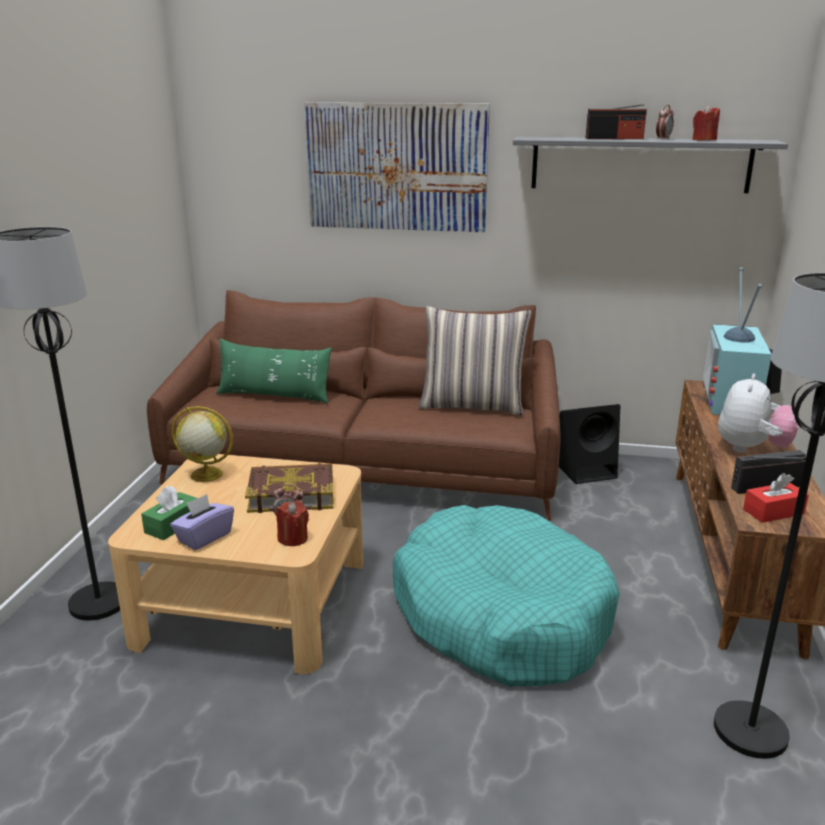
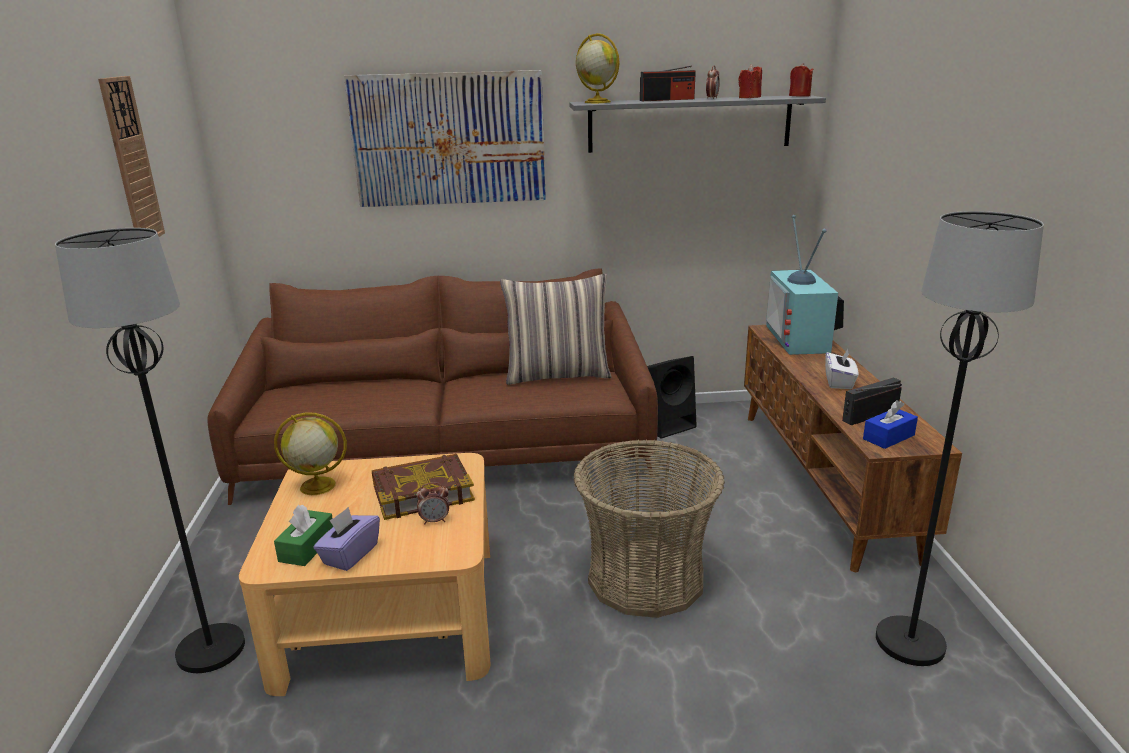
camera: 15 degrees left, 0 degrees up
green pillow [216,338,332,403] -> none
red candle [276,501,309,546] -> red candle moved to [789,63,813,97]
turquoise dog bed [393,505,619,686] -> basket [573,440,725,618]
plush toy [718,373,798,453] -> white tissue box [825,348,858,389]
red tissue box [743,473,809,523] -> blue tissue box [863,400,918,449]
none -> wall clock [98,76,165,237]
none -> globe [576,33,620,103]

